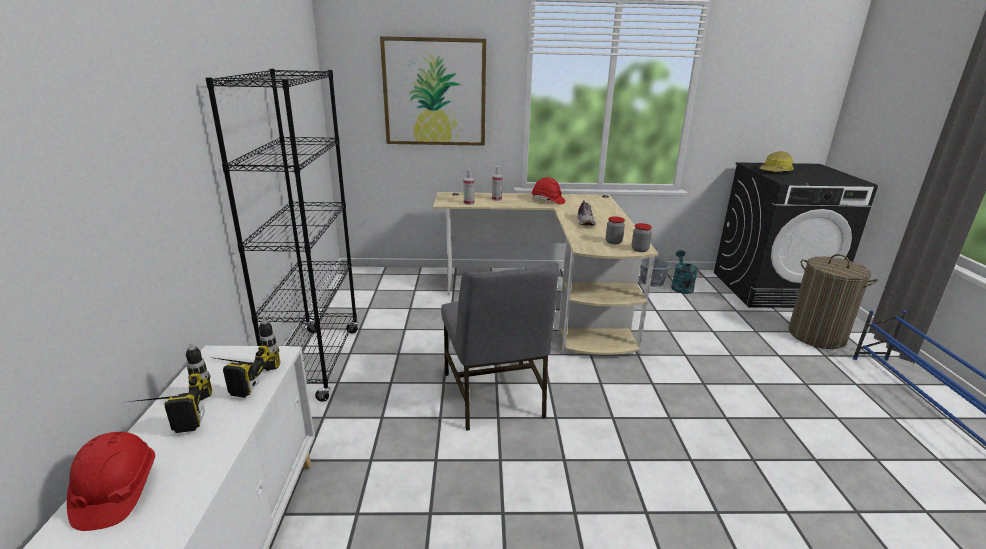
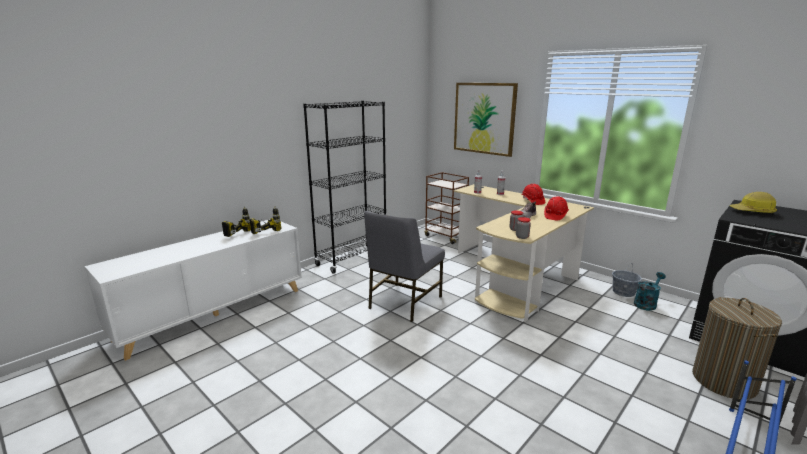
camera: 45 degrees right, 5 degrees down
red hard hat [67,432,155,531] -> red hard hat moved to [544,196,569,220]
none -> brown cart [424,172,469,244]

